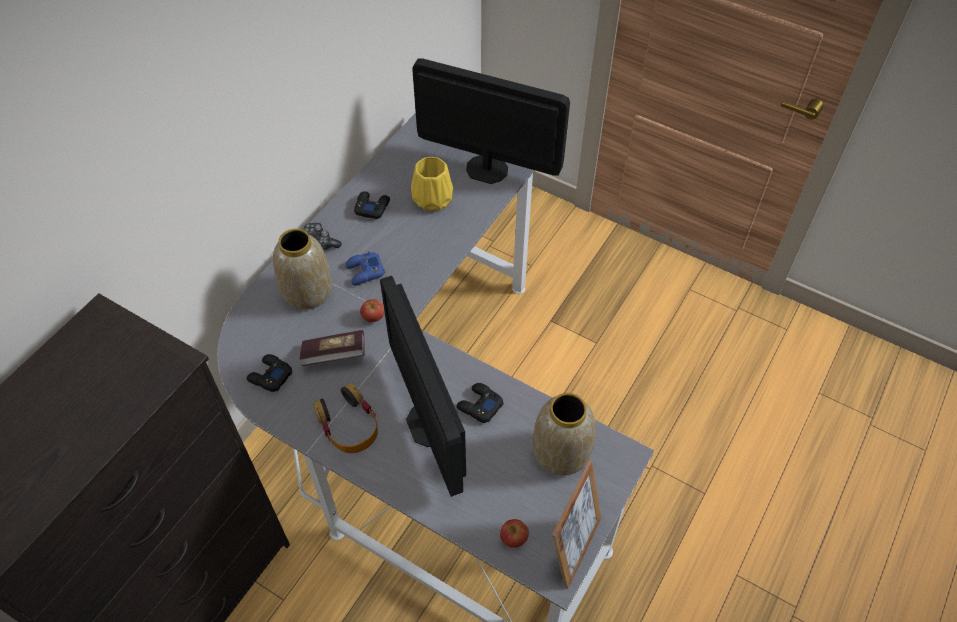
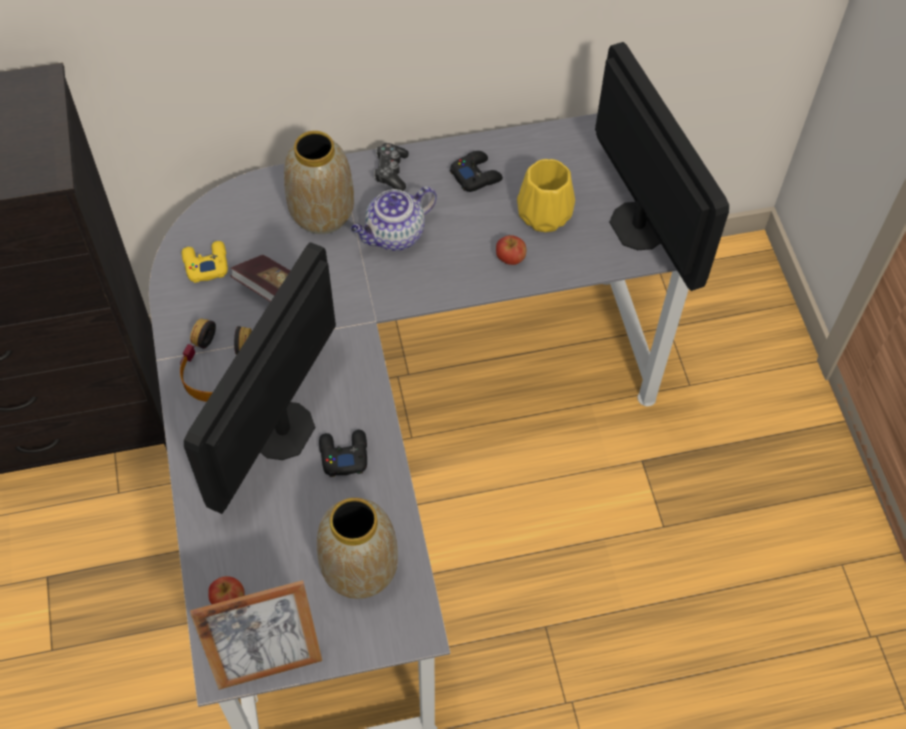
camera: 45 degrees right, 5 degrees up
black game controller [247,354,293,392] -> yellow game controller [182,241,228,283]
blue game controller [345,251,385,286] -> teapot [351,186,437,251]
apple [360,299,385,322] -> apple moved to [496,235,526,265]

